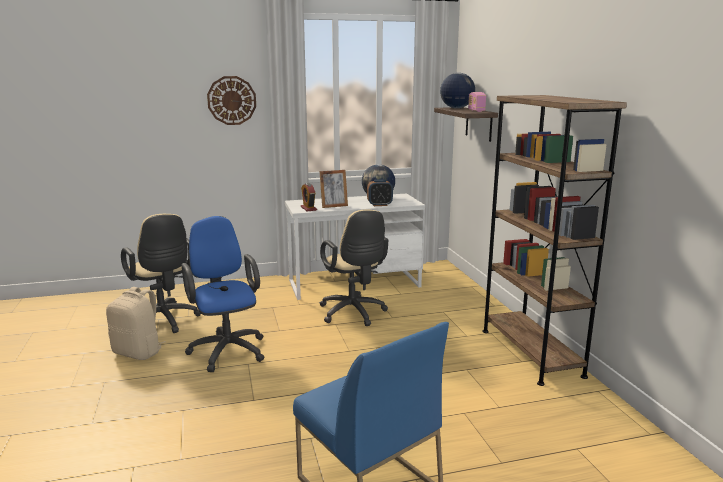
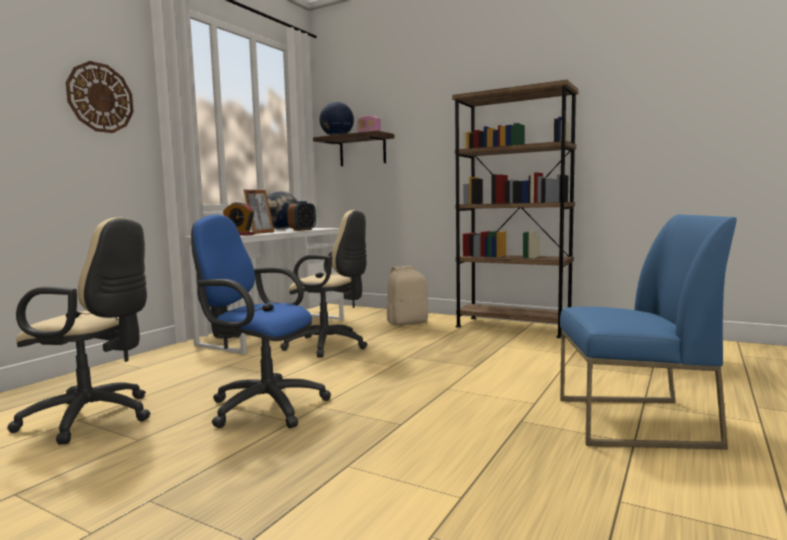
camera: 45 degrees left, 10 degrees down
beige backpack [106,287,166,360] -> beige backpack moved to [387,266,428,326]

